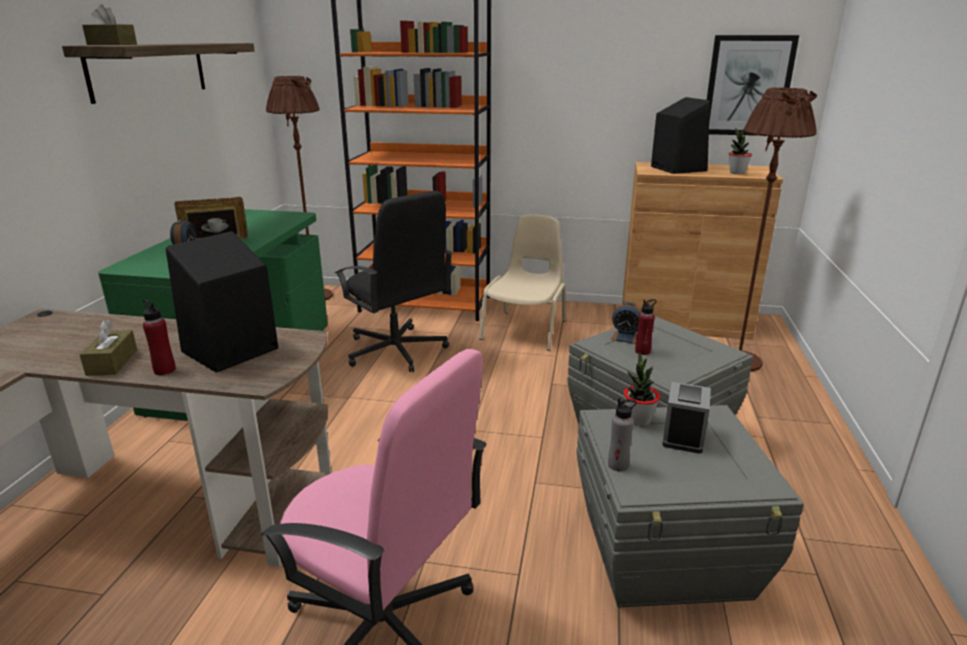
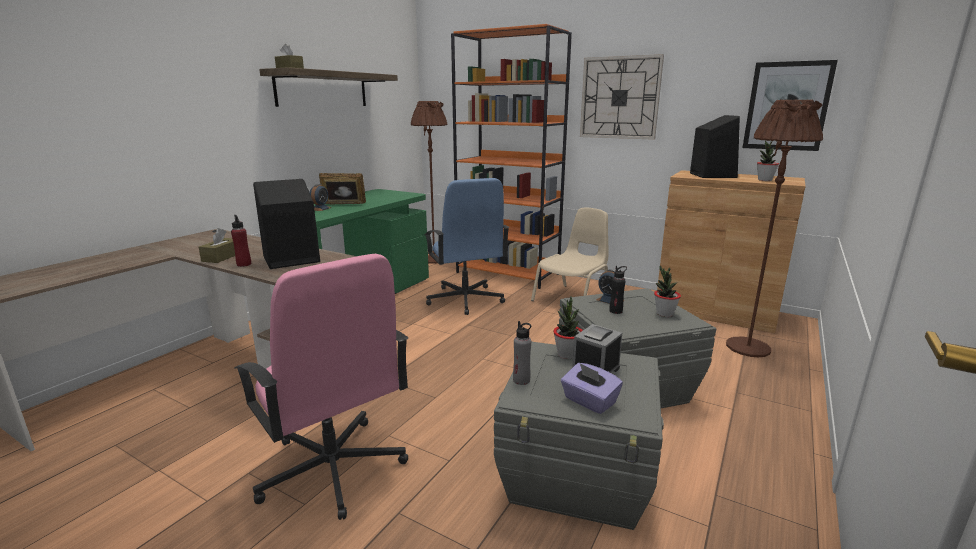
camera: 20 degrees right, 5 degrees down
black office chair [335,191,453,372] -> blue office chair [425,178,510,315]
red bottle [635,299,657,355] -> black bottle [609,266,627,314]
none -> purple tissue box [561,363,623,414]
none -> wall clock [580,54,664,140]
none -> potted plant [654,265,681,317]

